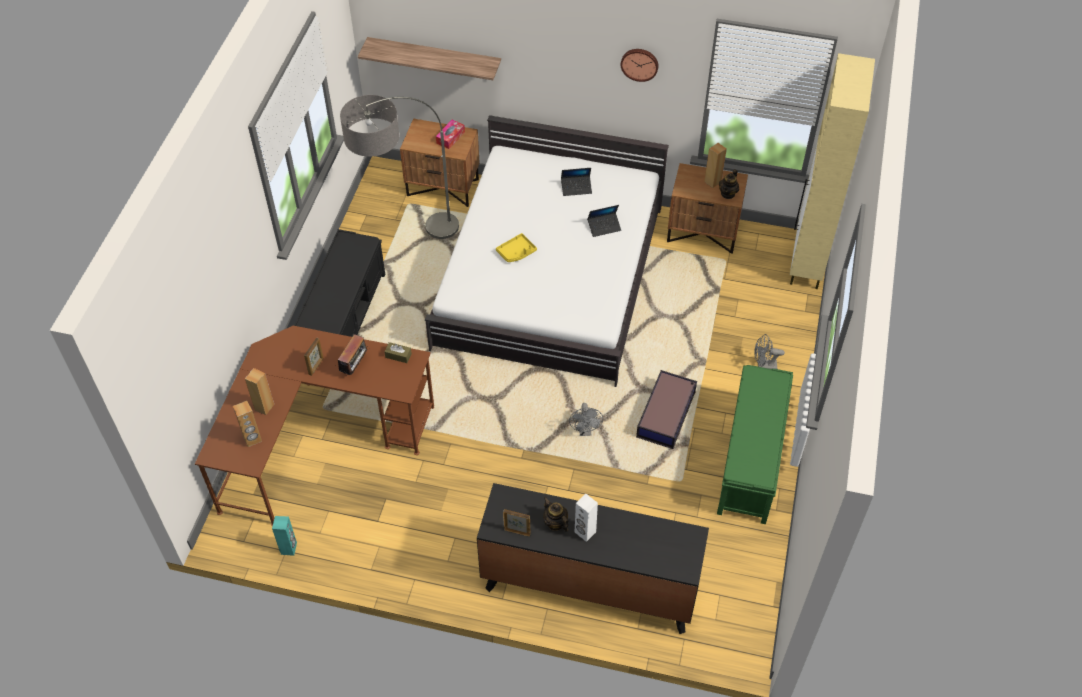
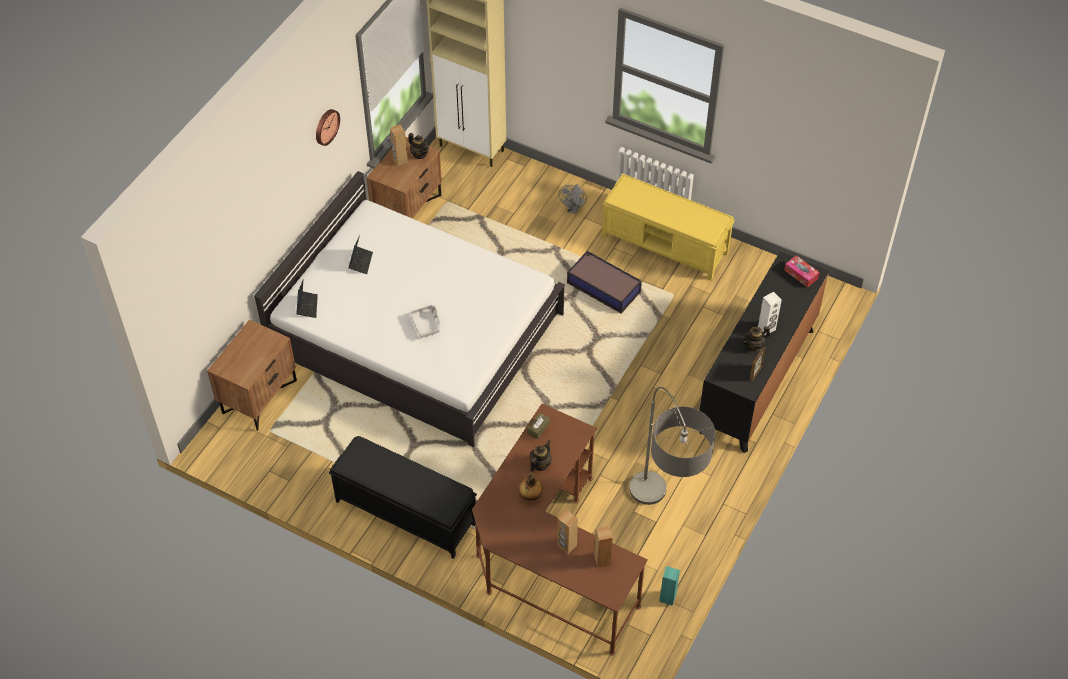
camera: 75 degrees left, 0 degrees up
picture frame [304,337,324,376] -> bottle [519,473,543,501]
radio [338,334,367,376] -> teapot [530,440,552,472]
floor lamp [340,95,459,239] -> floor lamp moved to [629,387,715,505]
shelf [358,37,501,80] -> none
tissue box [436,120,465,149] -> tissue box moved to [784,255,820,288]
yellow tray [496,233,537,262] -> grey tray [409,305,440,338]
grey fan [569,403,603,436] -> none
laptop [587,205,621,237] -> laptop moved to [296,280,318,318]
green bench [717,365,793,524] -> yellow bench [602,174,735,280]

